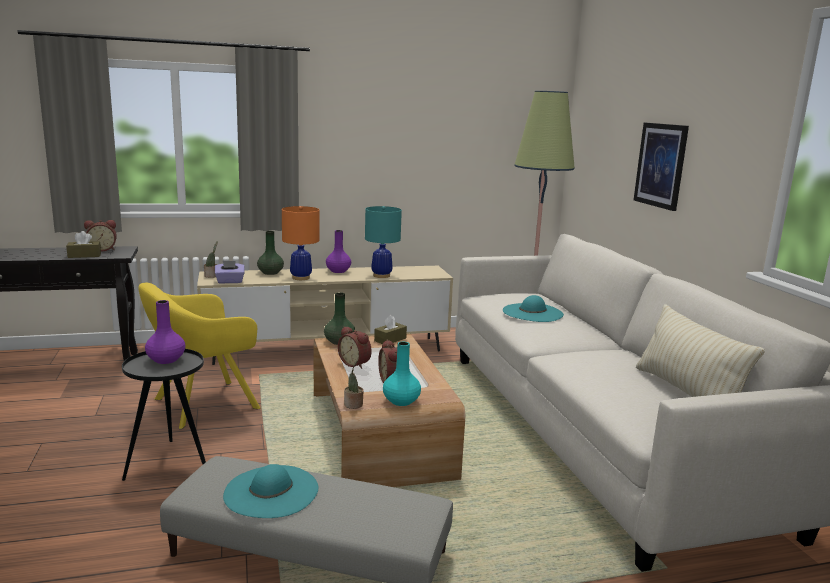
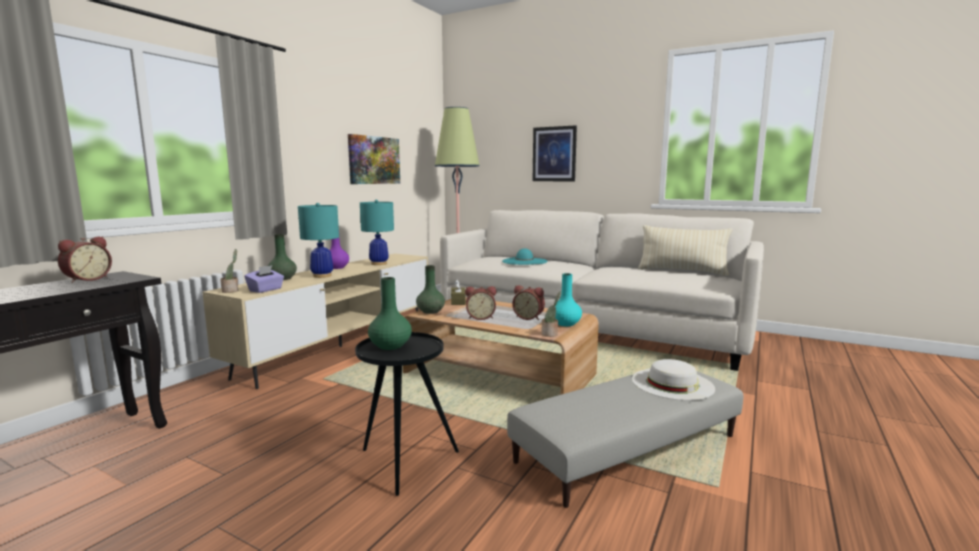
camera: 45 degrees left, 5 degrees down
brown tissue box [66,231,101,258] -> none
yellow armchair [138,283,261,429] -> none
purple vase [145,300,185,364] -> green vase [368,277,412,350]
turquoise hat [223,464,318,518] -> none
orange table lamp [282,206,319,280] -> turquoise table lamp [298,203,339,278]
none -> picture [348,134,400,184]
none -> white hat [632,359,715,400]

